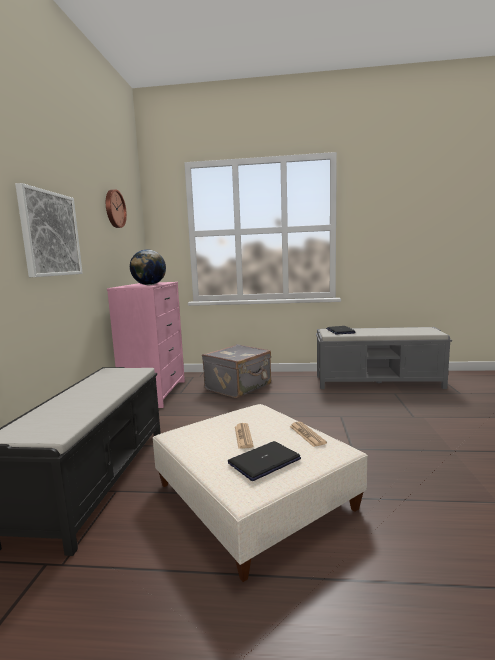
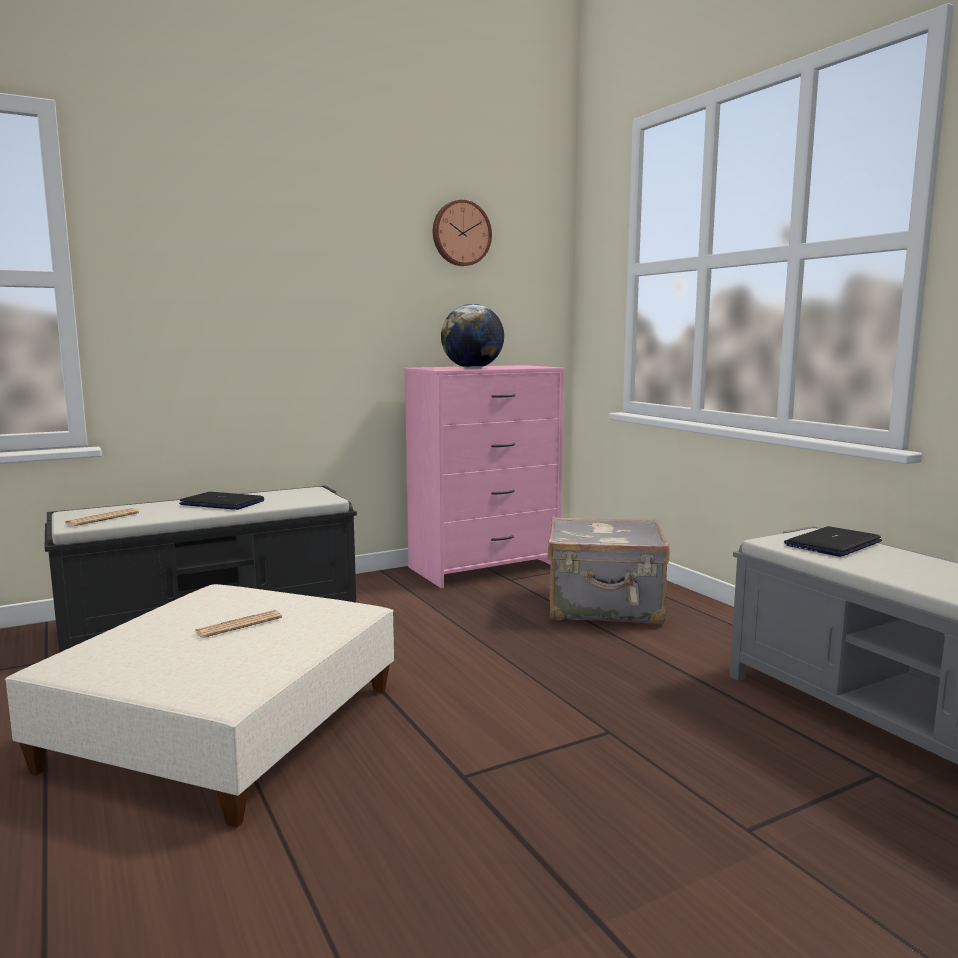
camera: 55 degrees right, 0 degrees up
picture [15,183,83,277] -> none
laptop [228,441,301,481] -> laptop moved to [179,492,264,510]
newspaper [290,422,327,447] -> newspaper moved to [65,508,139,527]

